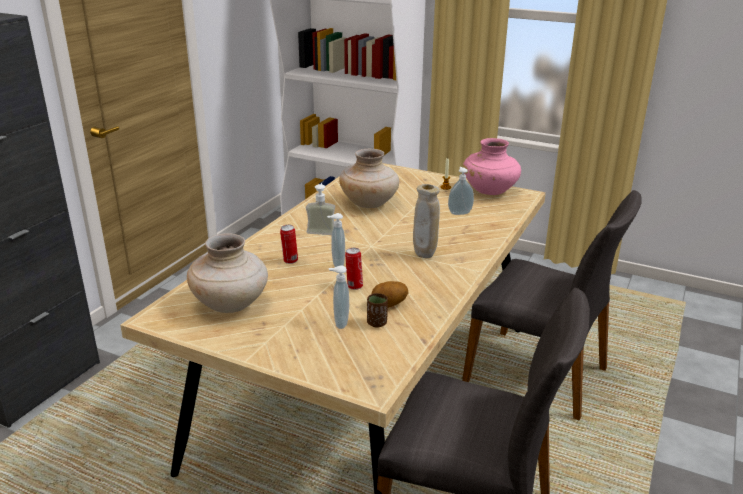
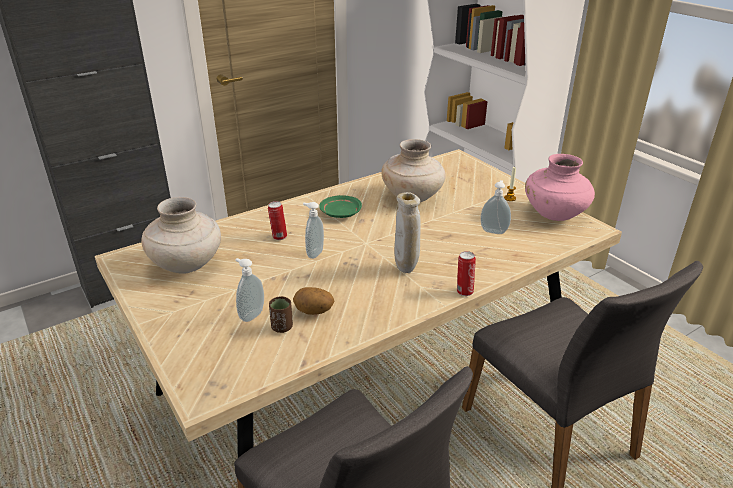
camera: 30 degrees right, 5 degrees up
soap dispenser [306,180,335,235] -> green plate [319,195,362,218]
can [345,248,363,290] -> can moved to [457,251,476,296]

